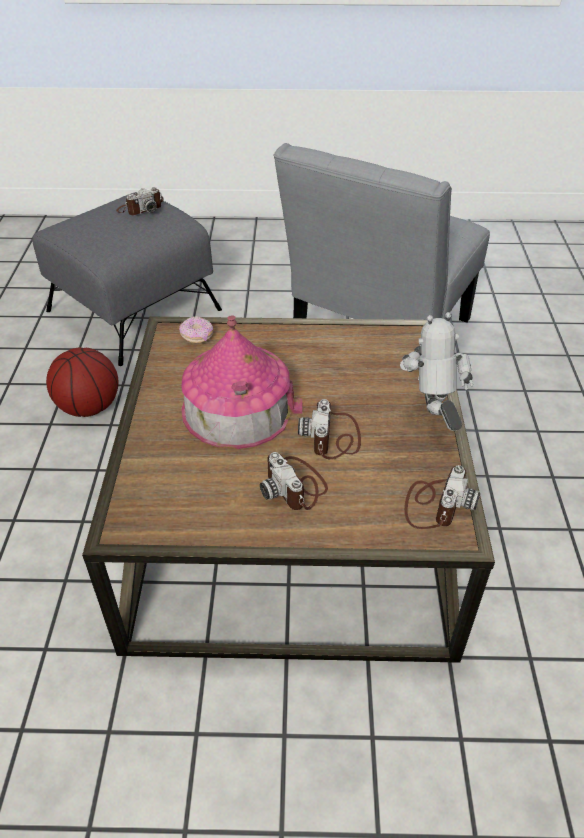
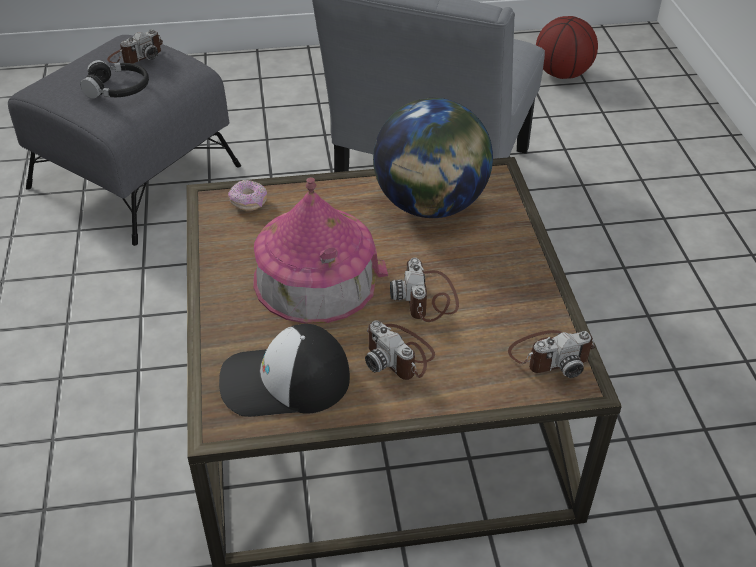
camera: 10 degrees left, 0 degrees up
basketball [46,347,119,417] -> basketball moved to [536,16,598,79]
toy robot [400,312,473,431] -> none
camera [404,465,480,529] -> camera turned 60 degrees clockwise [508,330,595,378]
none -> black headphones [80,60,149,99]
none -> cap [219,324,350,417]
none -> globe [373,98,493,218]

